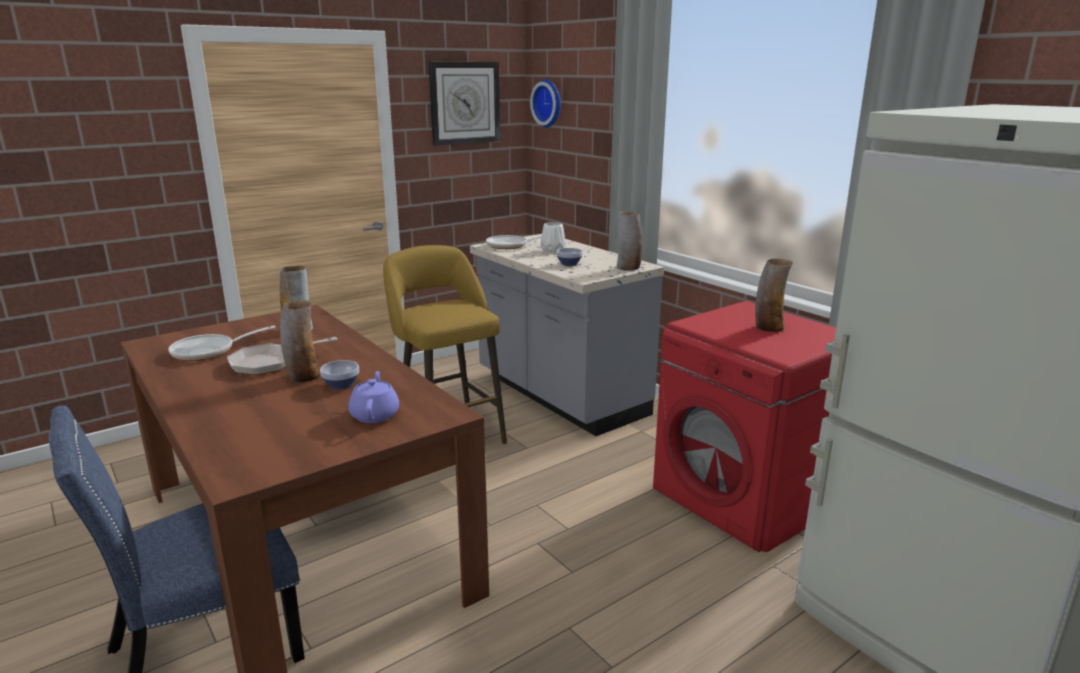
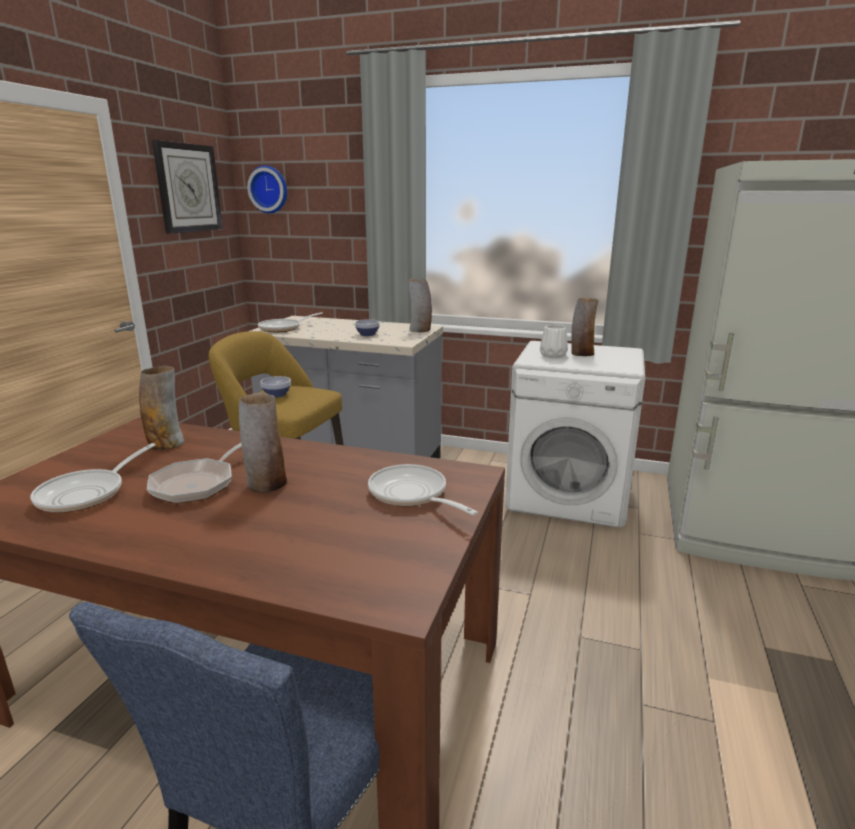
camera: 35 degrees left, 0 degrees up
bowl [320,360,359,390] -> bowl moved to [260,376,291,398]
purple teapot [348,371,399,423] -> frying pan [368,464,478,515]
white vase [540,222,566,253] -> white vase moved to [540,325,568,358]
red washing machine [653,301,836,552] -> white washing machine [505,341,645,528]

